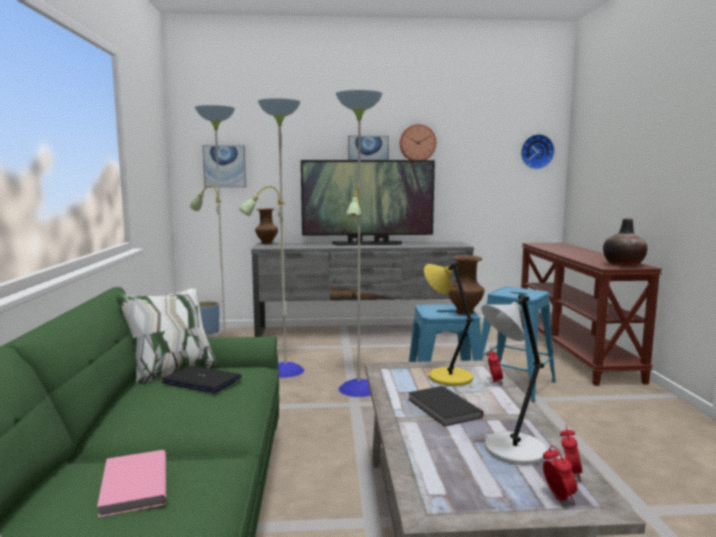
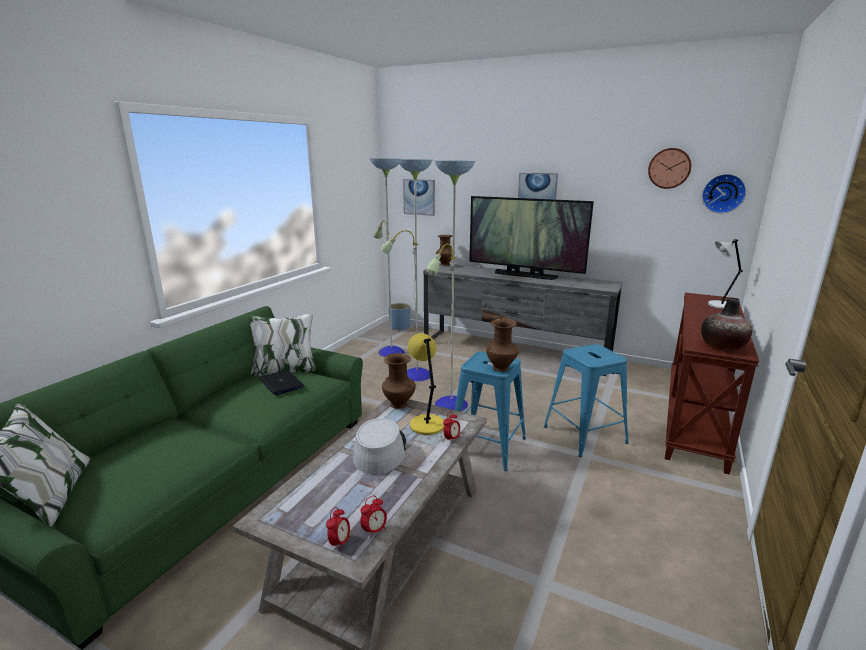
camera: 30 degrees right, 10 degrees up
pink book [97,450,166,517] -> none
wall clock [400,124,436,160] -> wall clock moved to [648,148,691,189]
black book [408,386,483,427] -> grey hat [353,418,406,475]
grey table lamp [481,294,547,465] -> grey table lamp moved to [708,239,743,309]
none -> brown vase [382,353,416,409]

